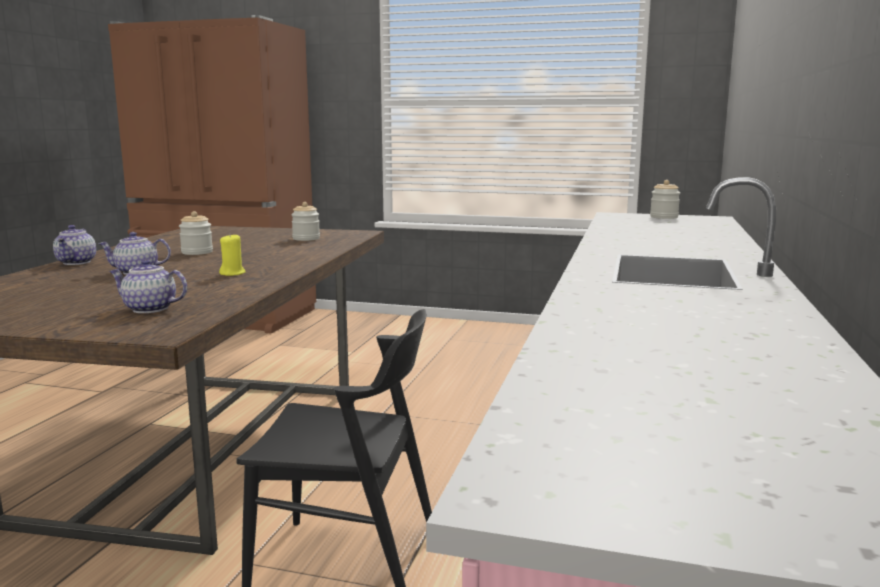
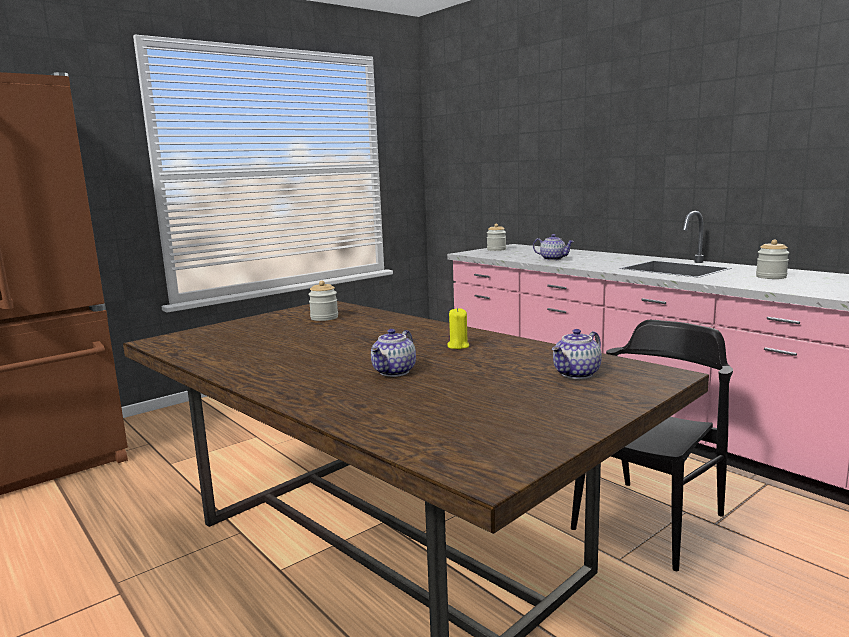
camera: 55 degrees left, 0 degrees up
teapot [53,225,96,265] -> teapot moved to [533,234,574,261]
jar [179,211,213,255] -> jar moved to [756,239,789,279]

